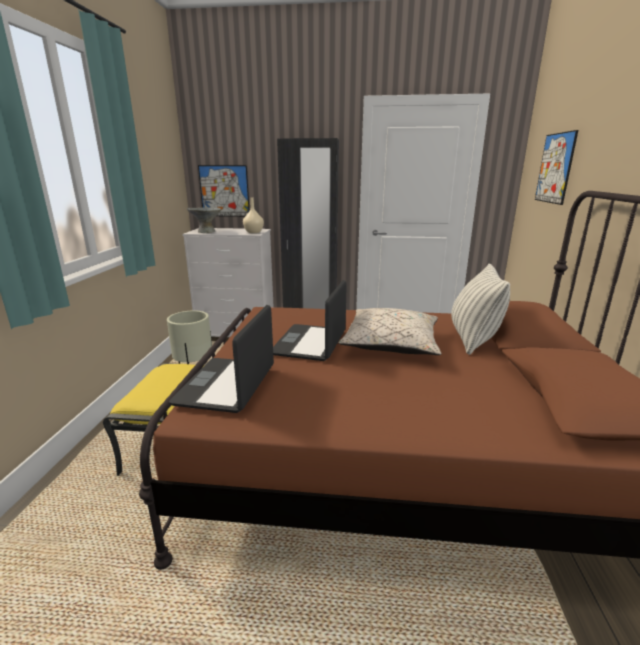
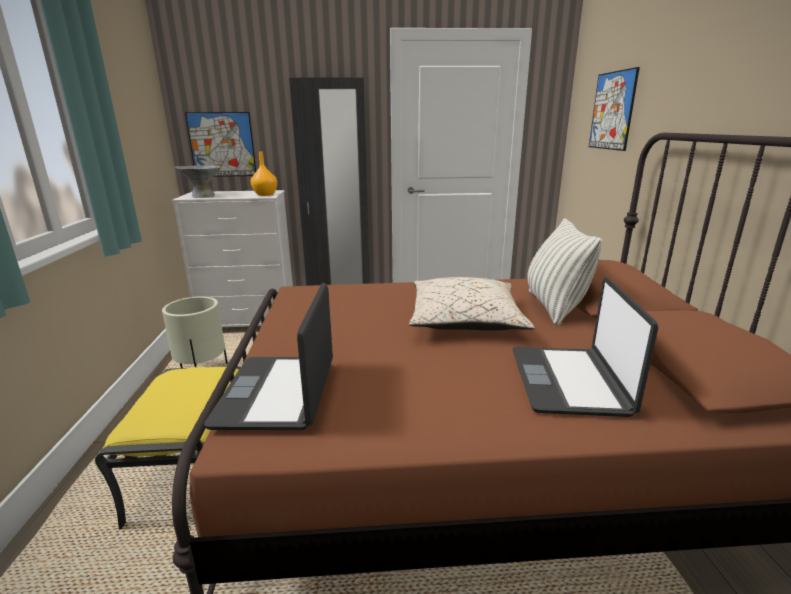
camera: 10 degrees left, 0 degrees up
beige vase [243,198,264,233] -> orange vase [251,151,277,196]
laptop [273,280,347,361] -> laptop moved to [513,277,658,417]

